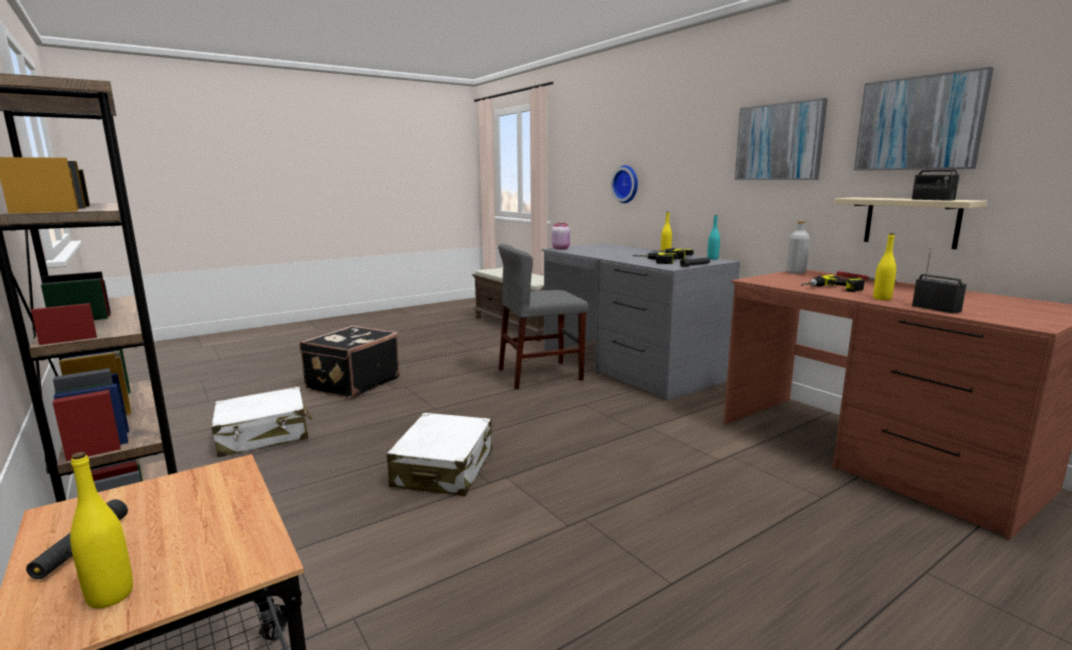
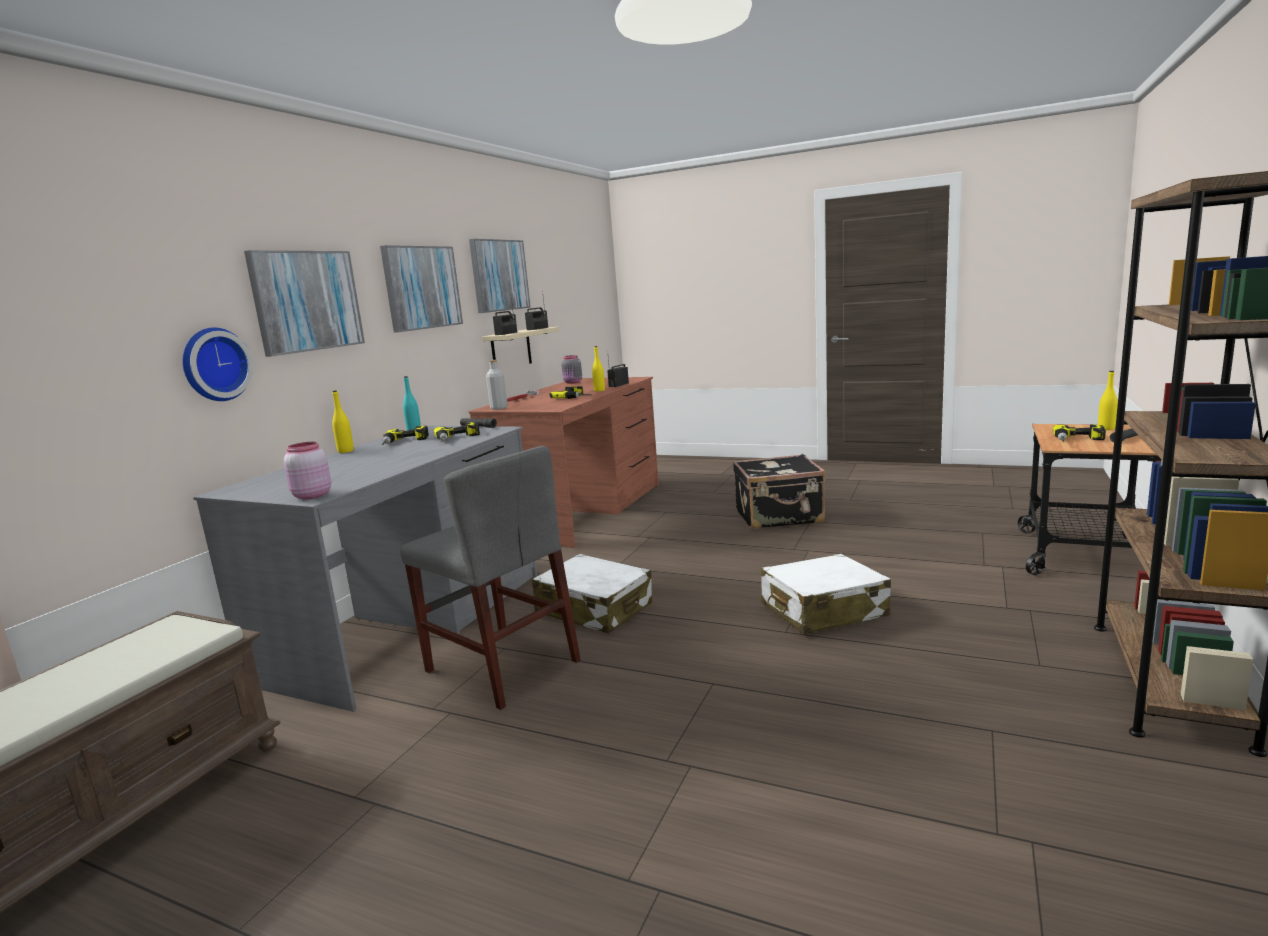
camera: 120 degrees left, 0 degrees up
white suitcase [211,387,312,457] -> white suitcase moved to [532,553,652,634]
black suitcase [299,325,400,399] -> black suitcase moved to [733,454,826,529]
none -> picture [244,250,365,357]
none -> radio [493,297,517,335]
none -> grey jar [561,355,582,384]
none -> power drill [1053,424,1106,442]

